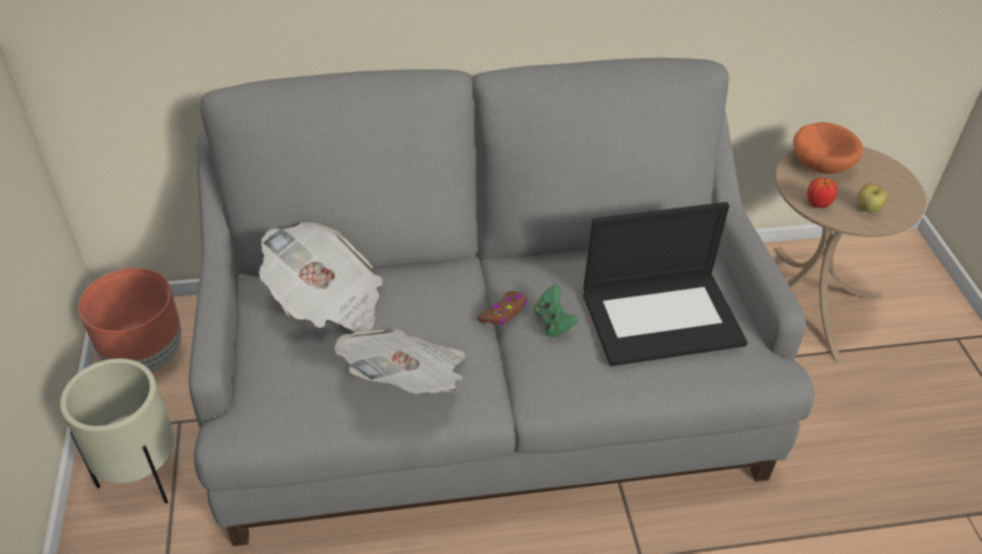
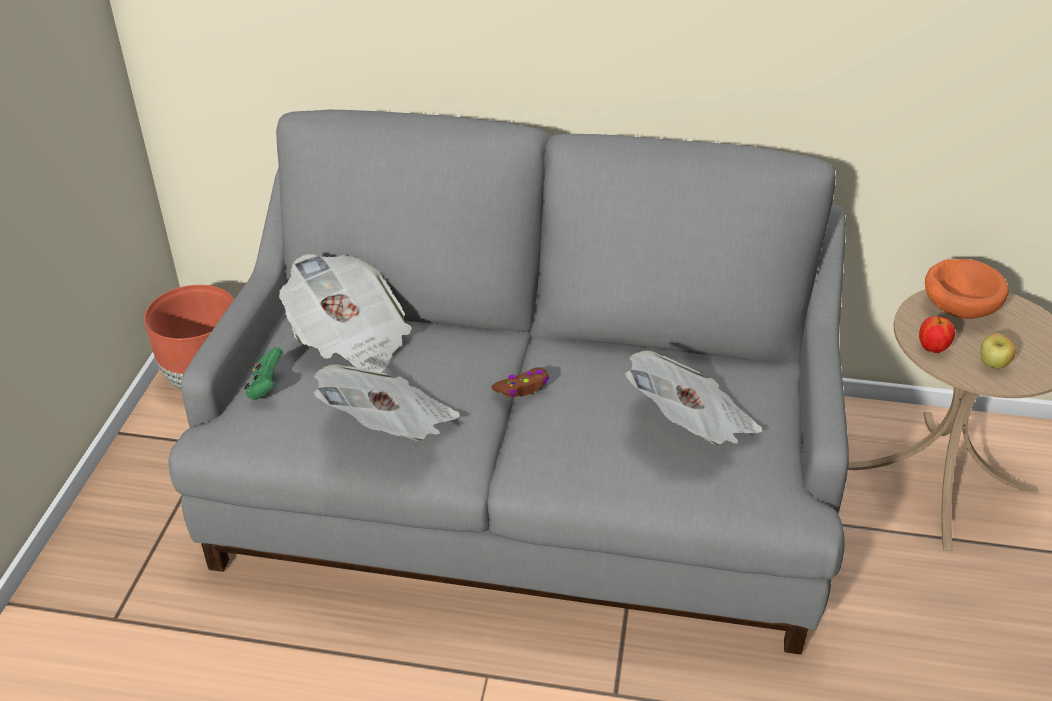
camera: 20 degrees right, 5 degrees down
beige planter [60,359,175,504] -> none
green game controller [534,284,578,337] -> green game controller moved to [244,347,283,400]
laptop [583,202,748,366] -> newspaper [625,351,762,445]

